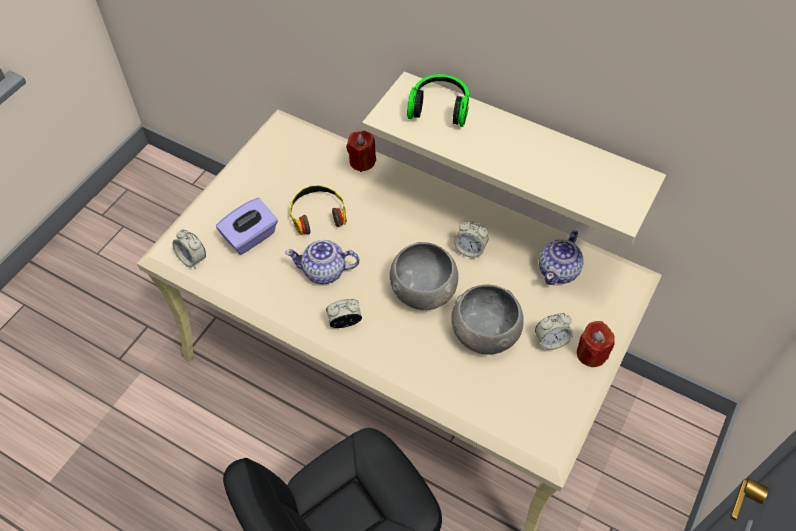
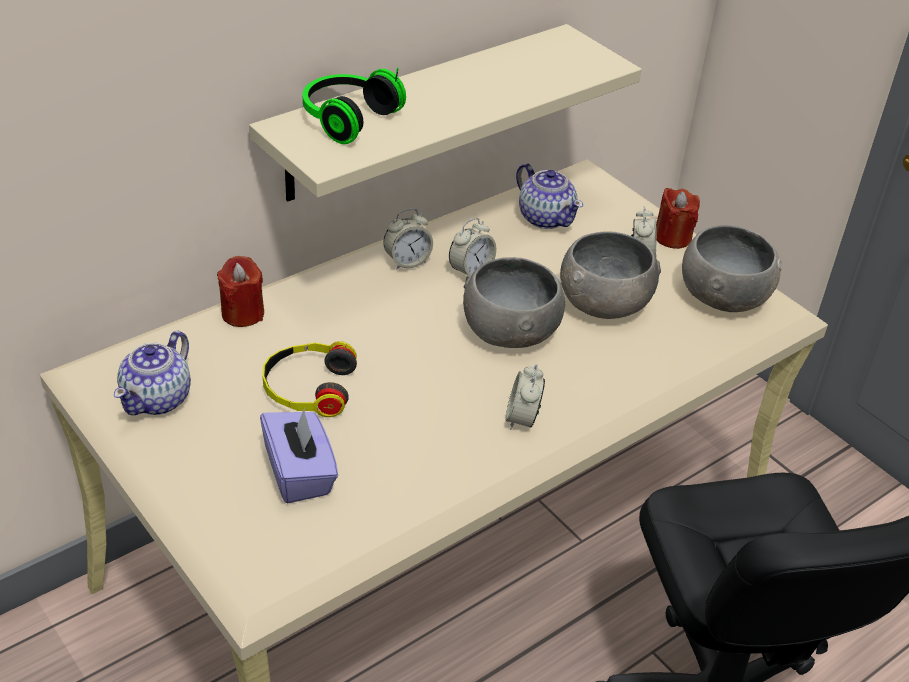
camera: 70 degrees left, 15 degrees down
alarm clock [172,229,206,269] -> alarm clock moved to [383,209,433,270]
teapot [285,240,359,284] -> teapot moved to [114,331,191,415]
none -> grey bowl [682,225,782,312]

